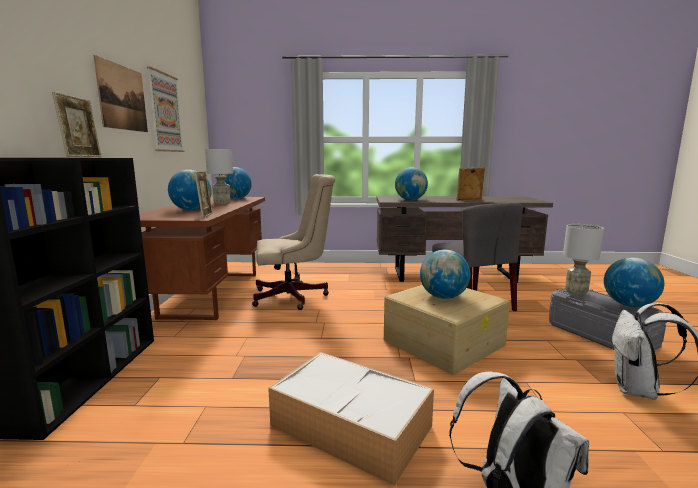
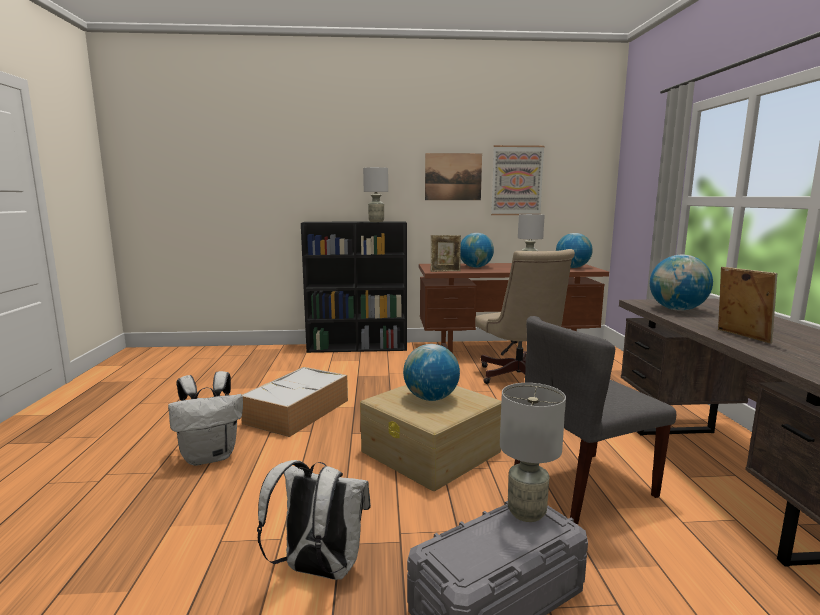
camera: 85 degrees right, 0 degrees up
picture frame [52,92,102,157] -> grey table lamp [363,167,388,222]
globe [604,258,665,307] -> none

